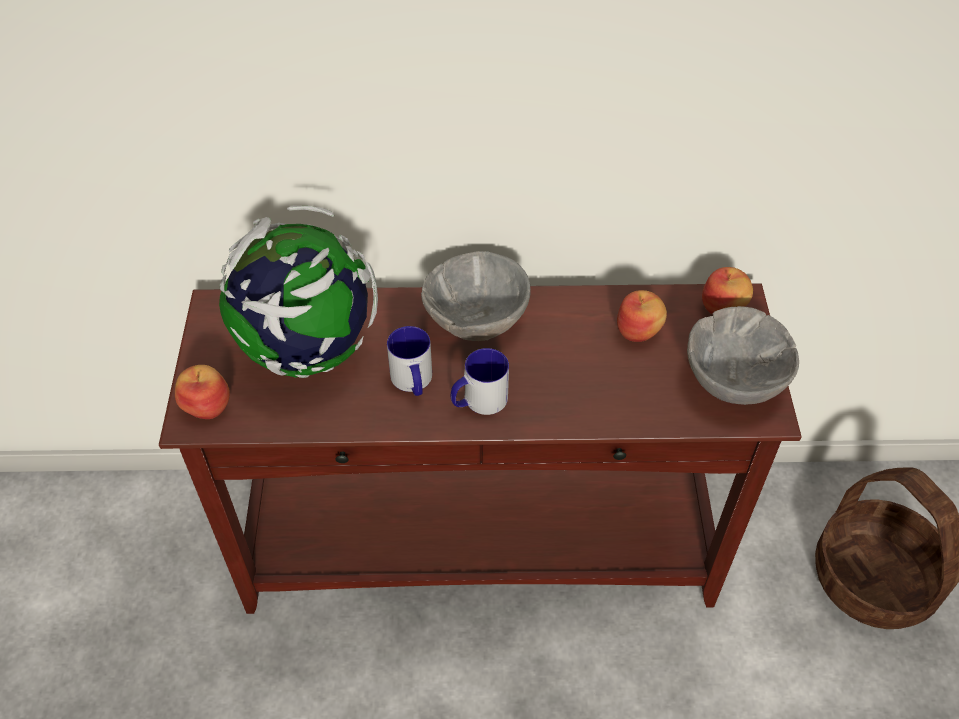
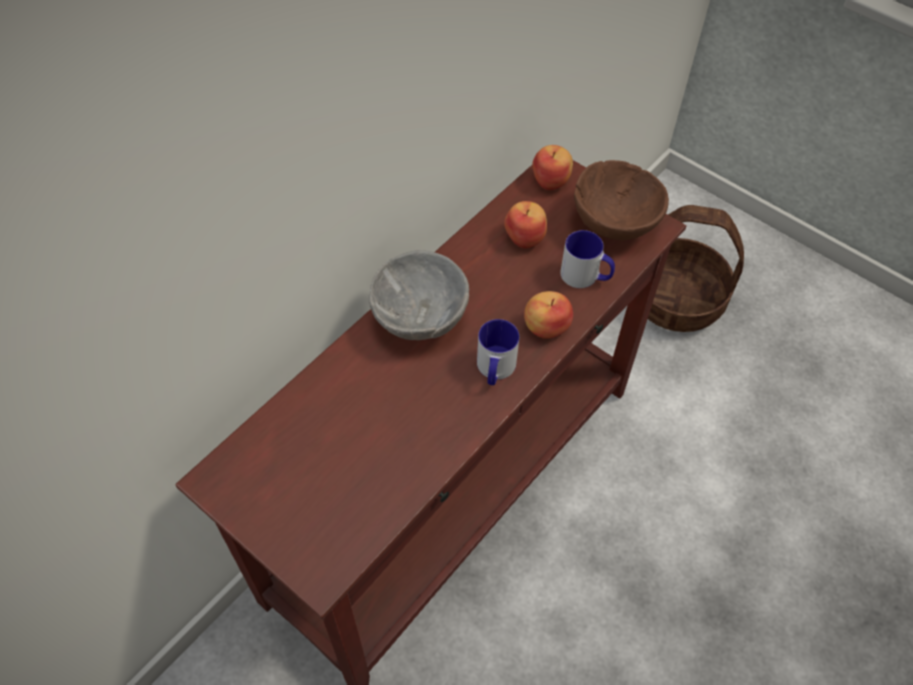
camera: 50 degrees left, 5 degrees up
apple [175,365,230,419] -> apple moved to [524,291,573,339]
globe [219,206,378,378] -> none
mug [387,326,432,396] -> mug moved to [560,230,615,288]
grey bowl [687,306,799,405] -> brown bowl [574,160,669,240]

